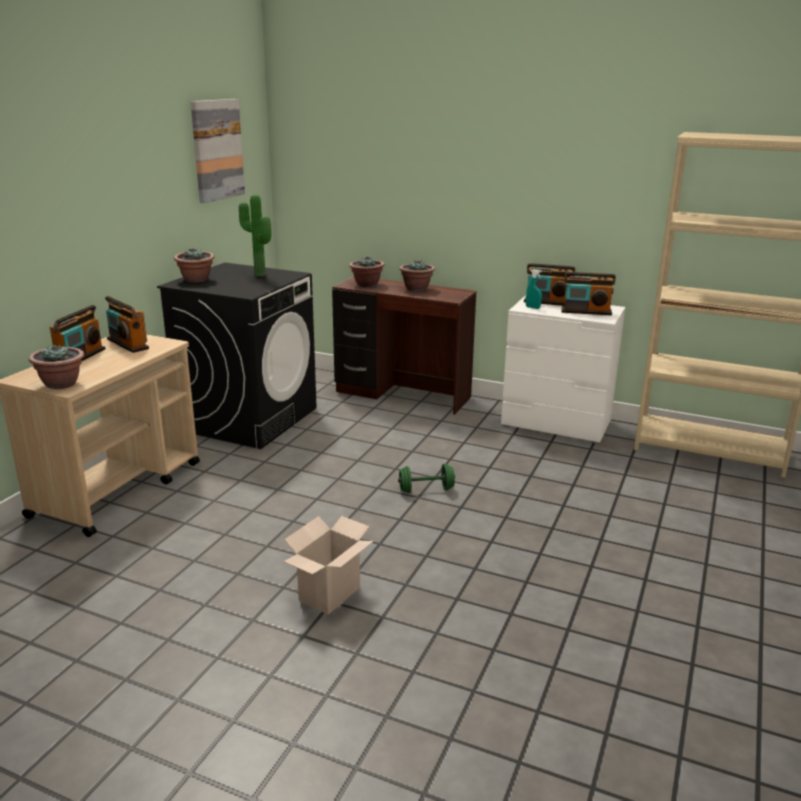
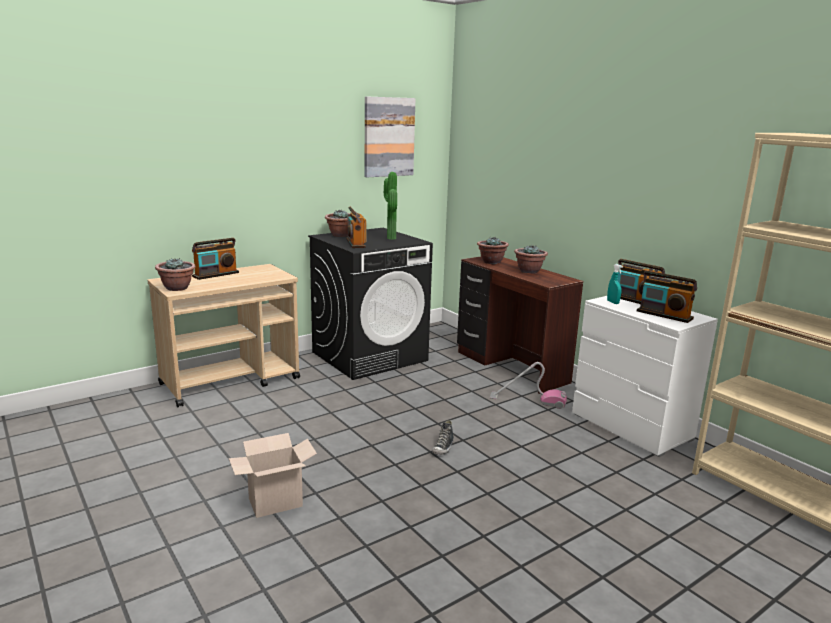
camera: 30 degrees right, 5 degrees down
radio [105,296,149,353] -> radio moved to [346,207,367,248]
green dumbbell [398,464,455,493] -> shoe [432,420,454,455]
none -> vacuum cleaner [490,362,567,409]

